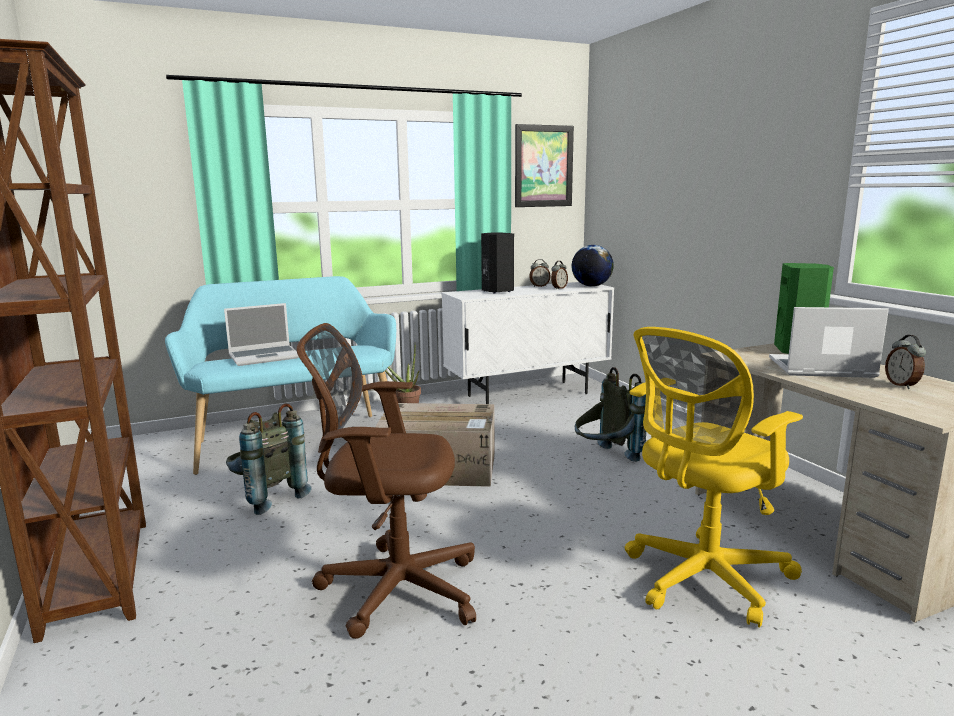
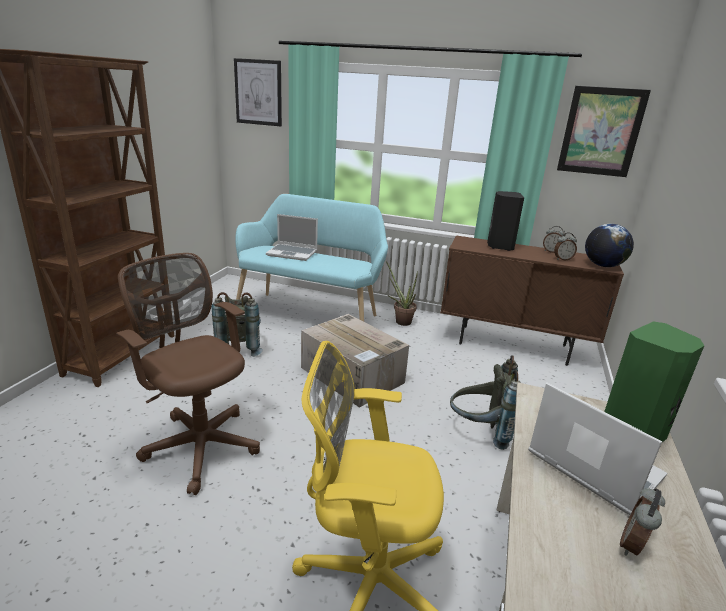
camera: 40 degrees right, 10 degrees up
white cabinet [441,282,614,404] -> brown cabinet [440,235,624,366]
none -> picture [234,58,282,126]

